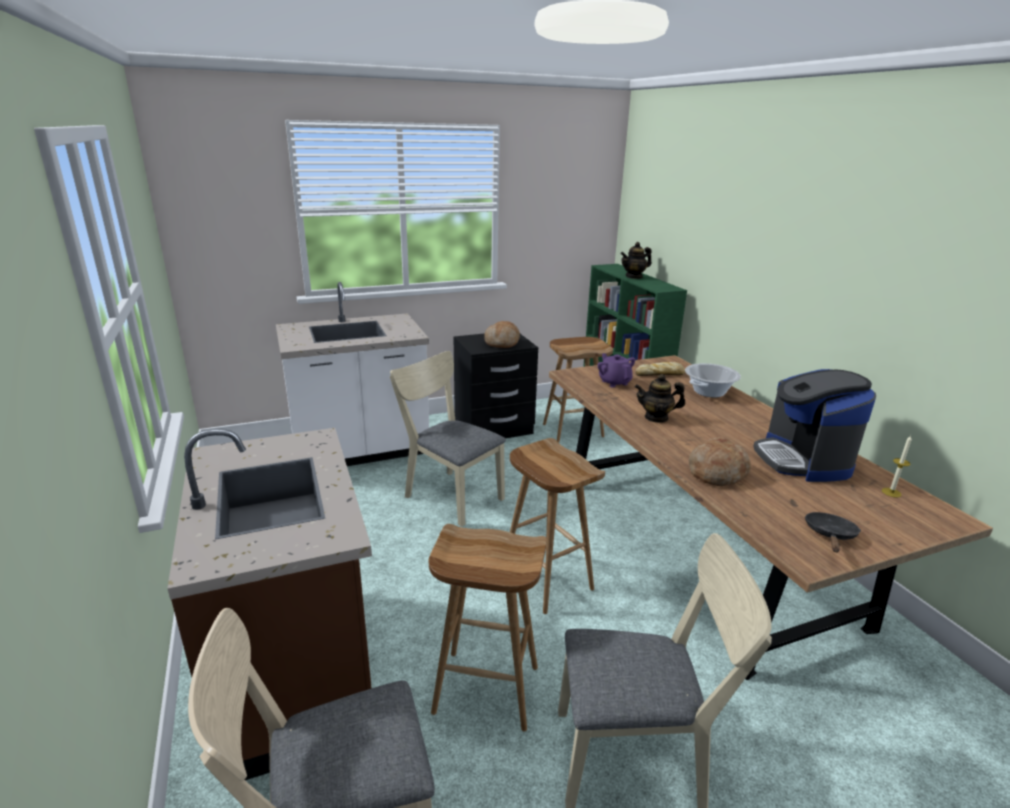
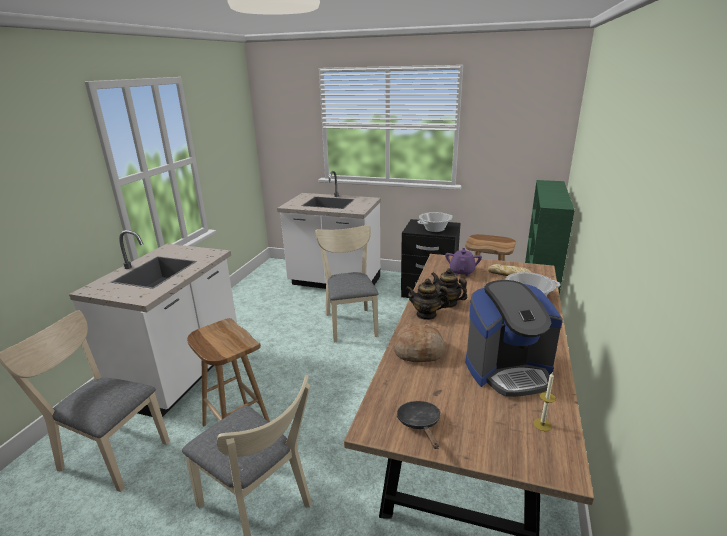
camera: 40 degrees right, 0 degrees up
brown counter [167,428,372,780] -> white counter [69,230,237,417]
bread [484,321,520,348] -> cooking pot [418,212,453,232]
brown stool [510,438,605,614] -> none
teapot [621,242,652,279] -> teapot moved to [406,279,450,320]
coffee machine [753,369,876,482] -> coffee machine turned 135 degrees counterclockwise [466,280,563,397]
black frying pan [805,512,861,553] -> black frying pan turned 75 degrees counterclockwise [397,401,441,449]

